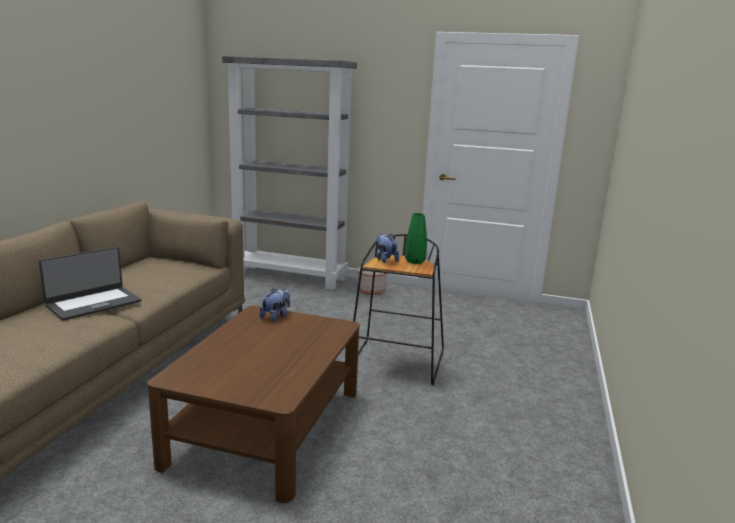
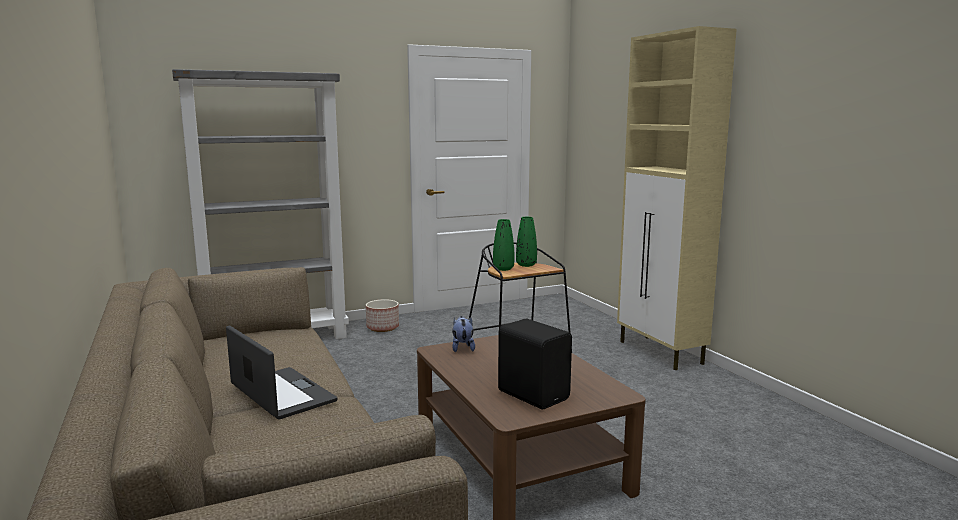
camera: 40 degrees left, 5 degrees down
laptop [39,247,141,321] -> laptop turned 45 degrees counterclockwise [226,325,338,420]
plush toy [376,234,399,263] -> green vase [493,219,514,271]
none -> black speaker [498,319,572,409]
none -> beige cabinet [617,26,737,370]

